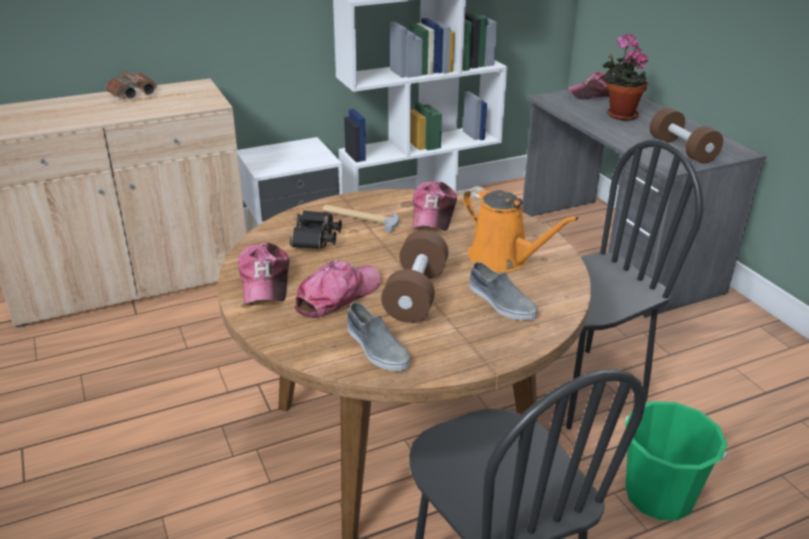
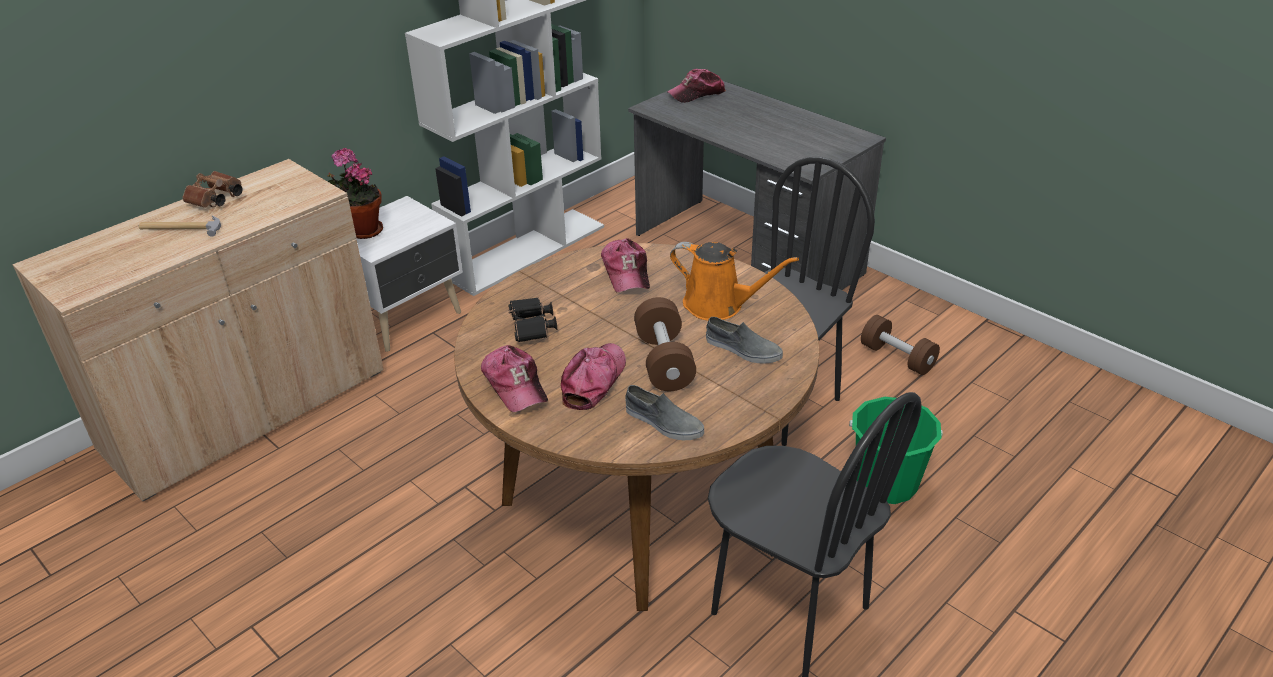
camera: 20 degrees left, 5 degrees up
hammer [322,205,399,233] -> hammer moved to [139,216,221,237]
potted plant [602,34,648,121] -> potted plant moved to [327,148,383,239]
brown dumbbell [650,107,723,164] -> brown dumbbell moved to [861,315,940,375]

